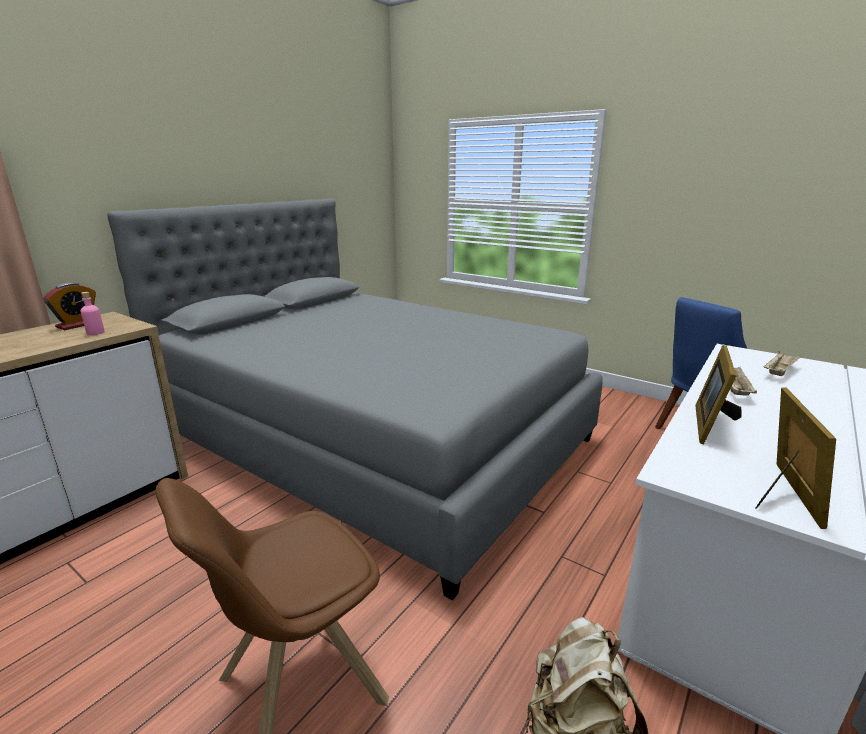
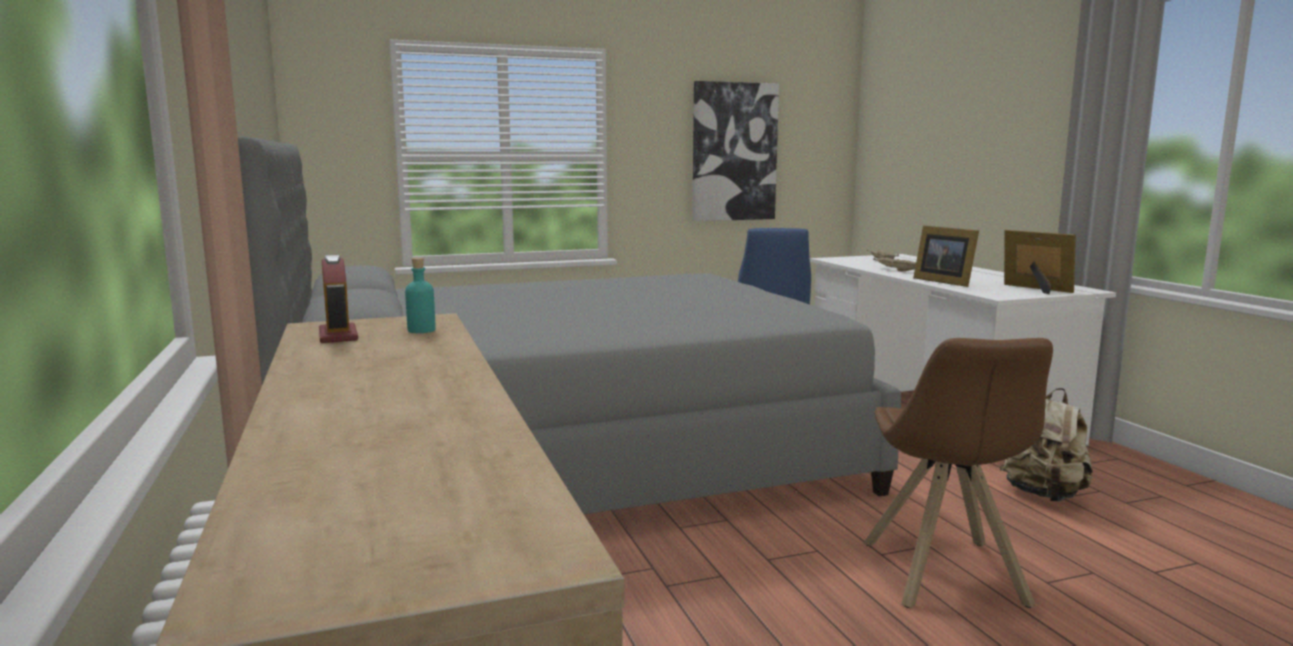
camera: 55 degrees left, 10 degrees down
pink bottle [80,292,105,335] -> turquoise bottle [405,257,436,333]
none -> picture [692,81,779,221]

